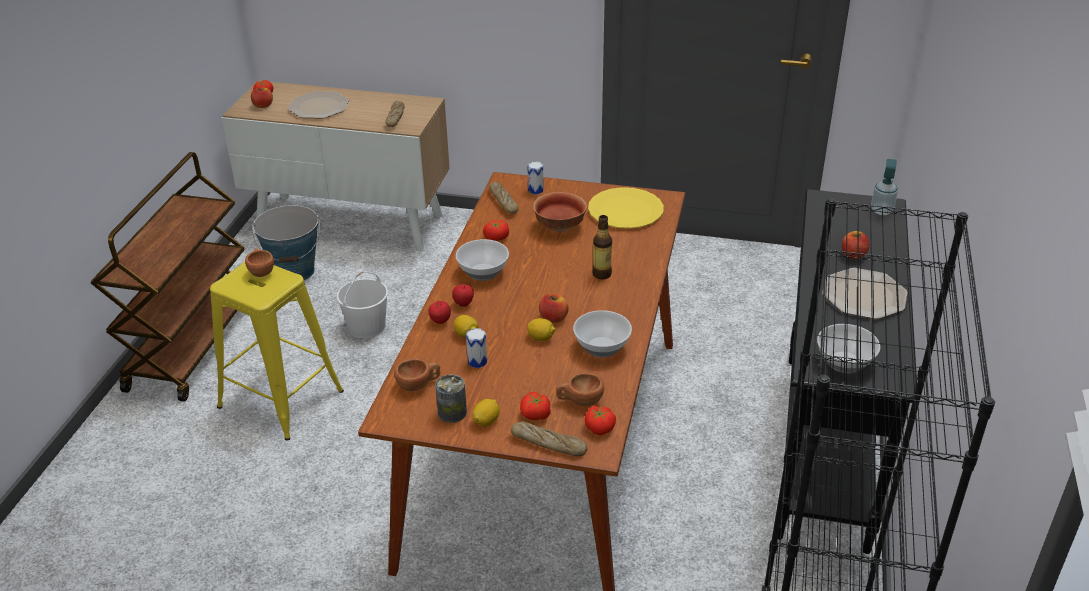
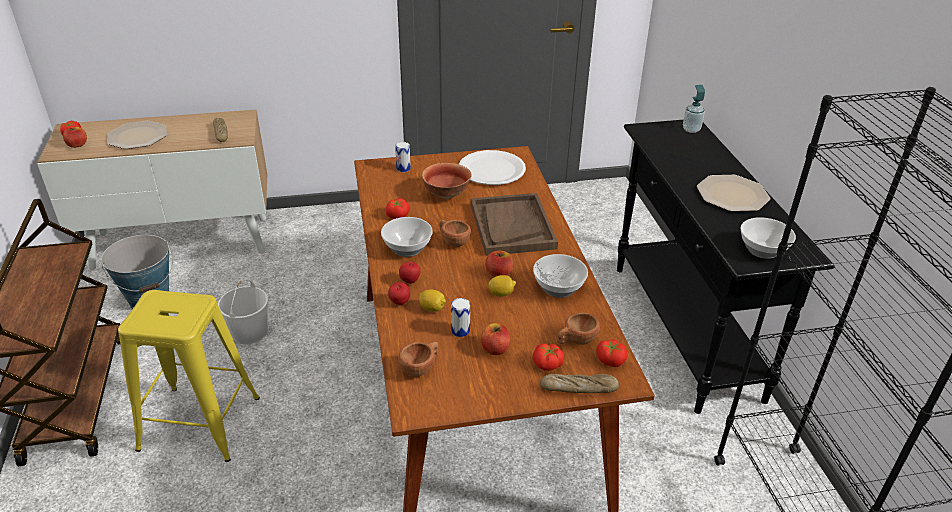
camera: 25 degrees left, 0 degrees up
brown cup [245,248,274,277] -> brown cup moved to [439,220,471,247]
can [435,374,467,423] -> none
lemon [472,399,500,426] -> none
bread [489,182,519,214] -> none
yellow plate [588,187,664,229] -> white plate [459,150,526,185]
bottle [592,215,612,279] -> brown tray [471,193,558,256]
apple [842,231,869,260] -> apple moved to [481,323,510,355]

